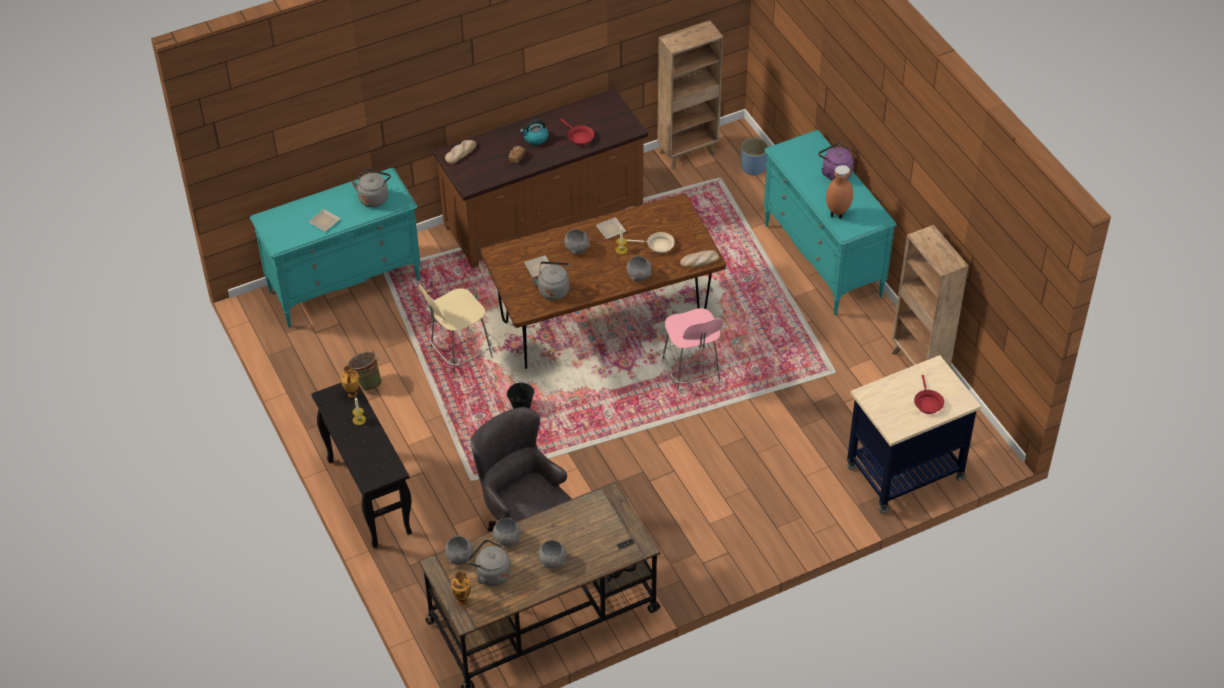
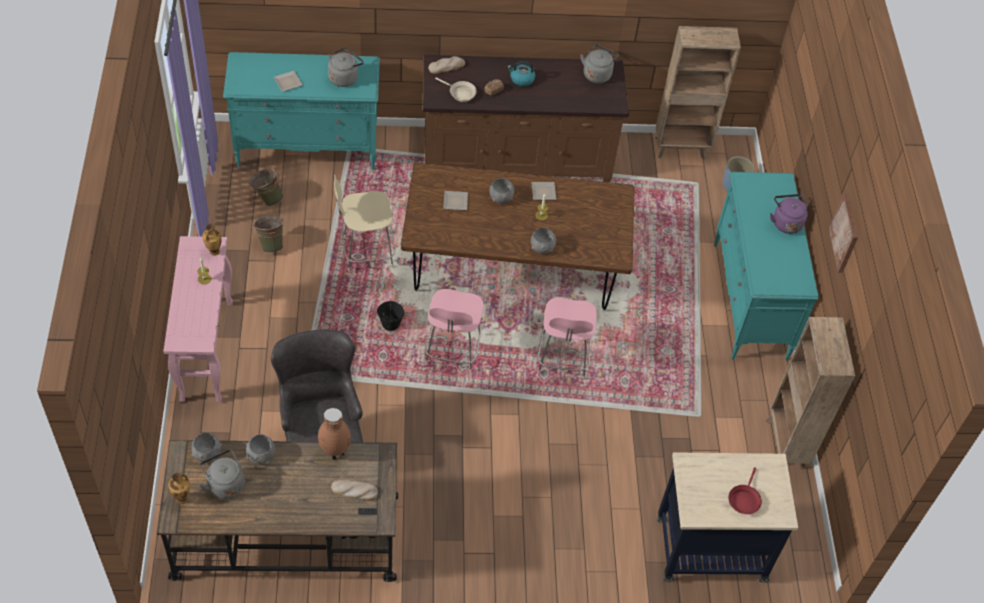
camera: 20 degrees right, 5 degrees up
black console table [311,383,412,548] -> pink console table [163,236,233,403]
grey kettle [531,261,570,300] -> grey kettle moved to [581,45,619,83]
grey bowl [538,540,566,569] -> none
red frying pan [560,119,594,145] -> none
beige frying pan [627,232,675,254] -> beige frying pan moved to [435,77,477,102]
bread [680,250,719,268] -> bread moved to [331,479,378,501]
brown vase [826,165,853,219] -> brown vase moved to [318,408,351,460]
none -> green bucket [249,167,283,206]
none -> pink chair [425,289,483,373]
none -> picture [829,193,858,273]

